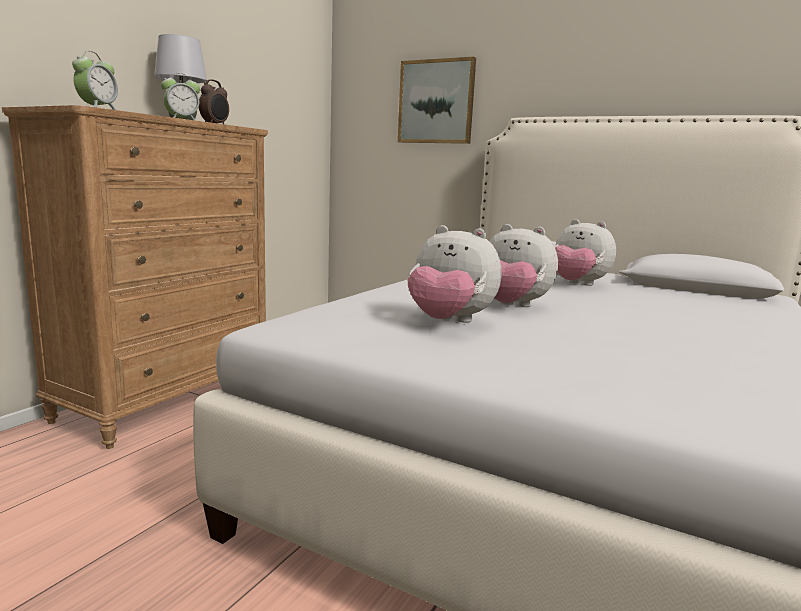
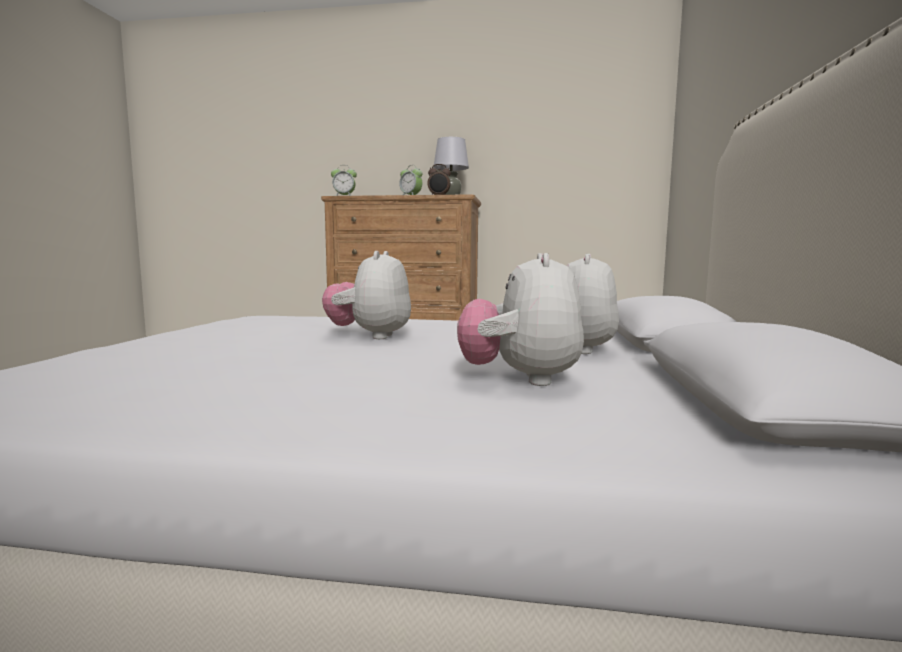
camera: 70 degrees right, 5 degrees down
picture [398,57,476,144] -> none
plush toy [408,225,502,323] -> plush toy moved to [457,253,584,386]

